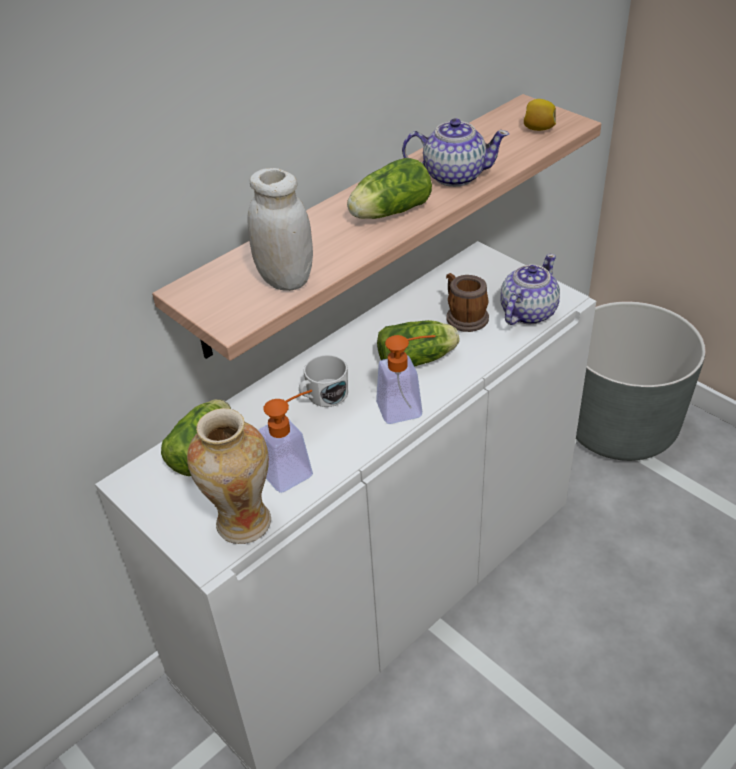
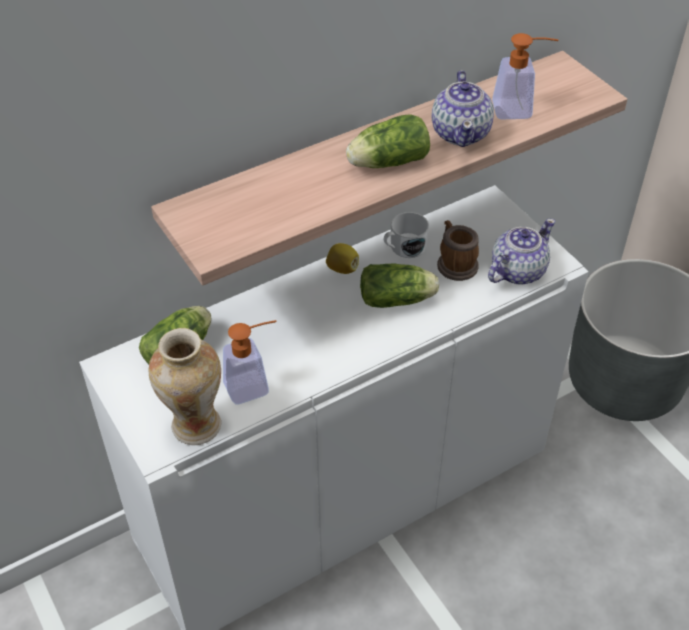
camera: 10 degrees right, 5 degrees up
white jar [247,168,313,291] -> none
white mug [299,355,348,407] -> white mug moved to [384,212,429,258]
soap dispenser [376,335,435,424] -> soap dispenser moved to [492,33,559,119]
teapot [402,118,509,187] -> teapot turned 75 degrees clockwise [431,70,494,147]
lemon [524,99,556,131] -> lemon moved to [326,243,359,274]

